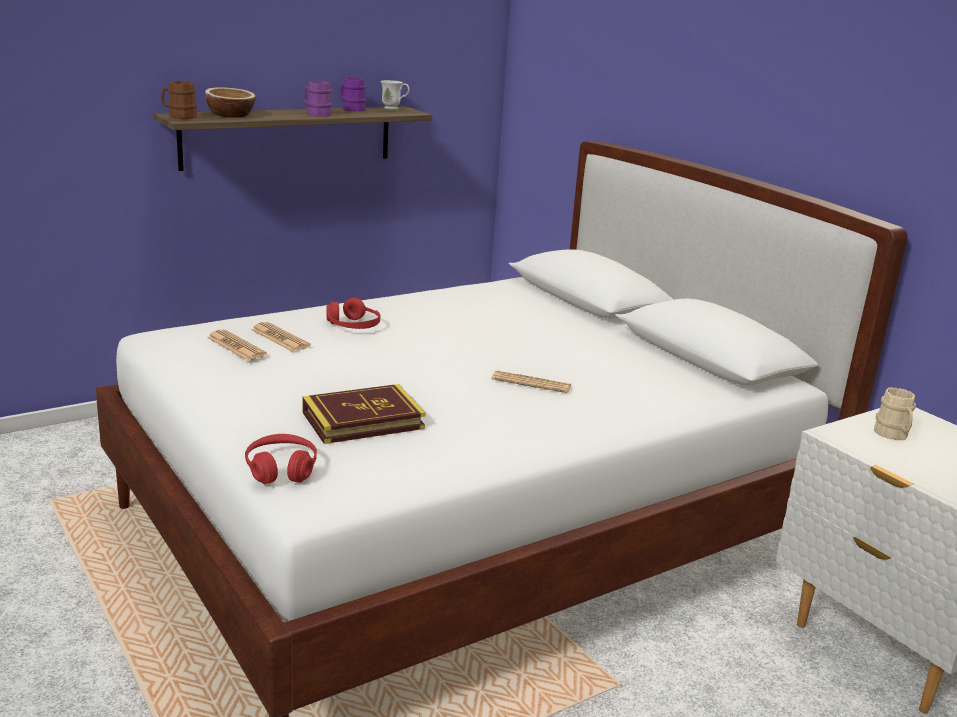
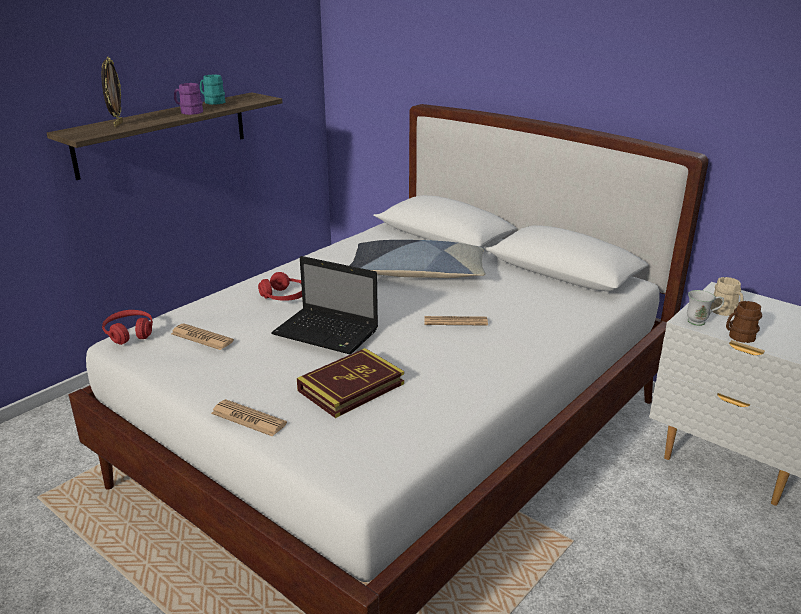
camera: 15 degrees left, 5 degrees up
brown mug [161,81,197,119] -> brown mug moved to [726,301,762,343]
bowl [205,87,256,118] -> picture frame [101,57,123,127]
red headphones [245,434,317,484] -> red headphones moved to [102,310,153,345]
newspaper [251,322,311,351] -> newspaper moved to [211,399,287,437]
purple mug [340,78,366,112] -> turquoise mug [200,75,225,105]
white mug [381,80,409,110] -> white mug moved to [687,290,724,326]
none -> laptop [271,256,378,354]
none -> pillow [349,240,486,278]

